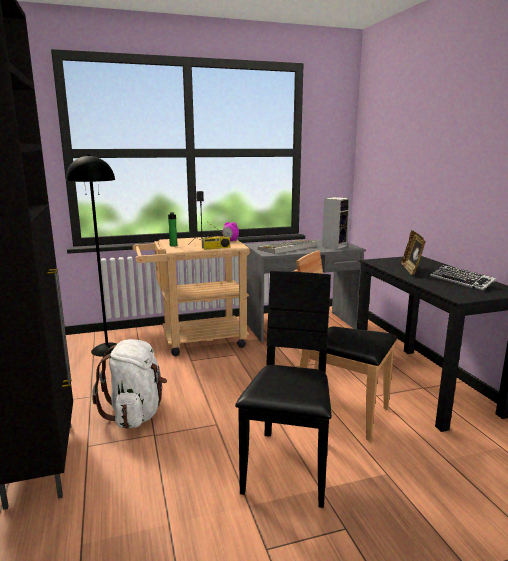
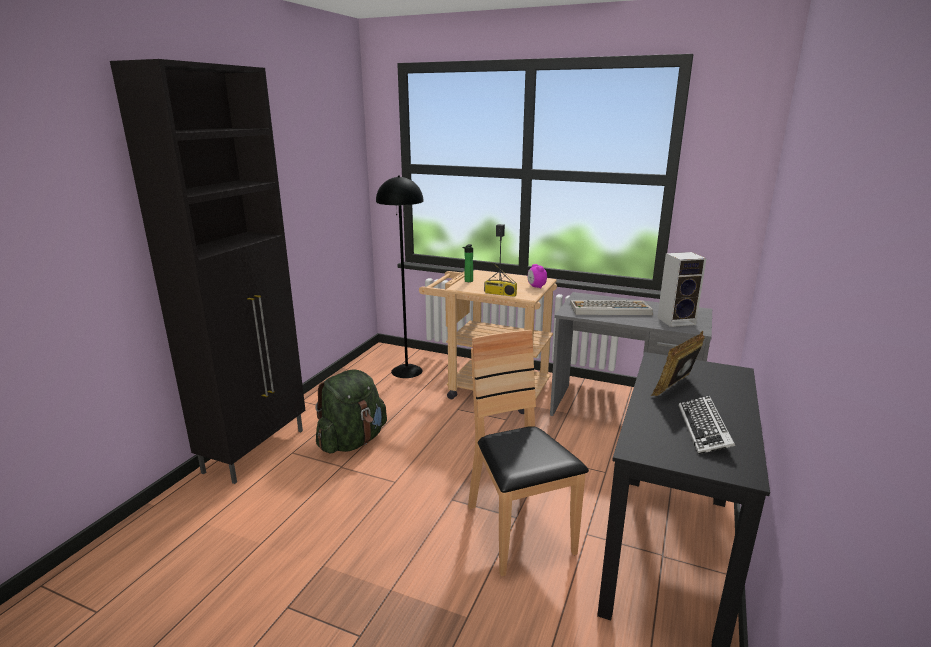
camera: 40 degrees right, 5 degrees up
white backpack [92,339,167,429] -> green backpack [316,369,387,453]
black chair [235,271,332,508] -> none

